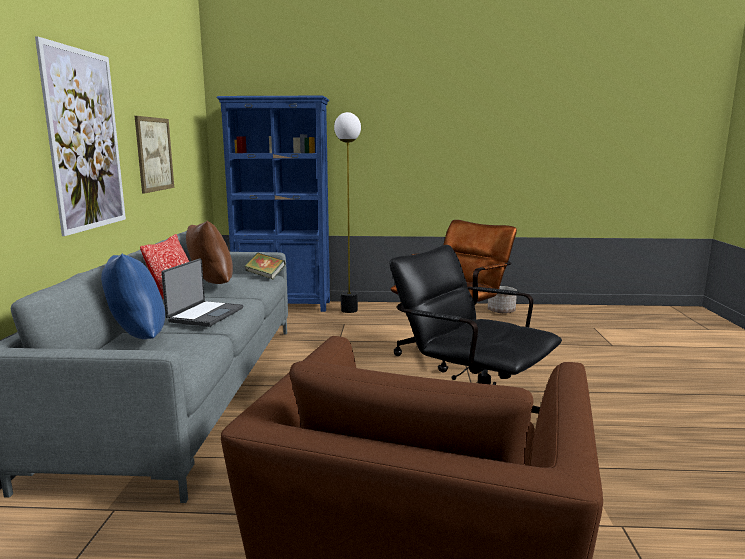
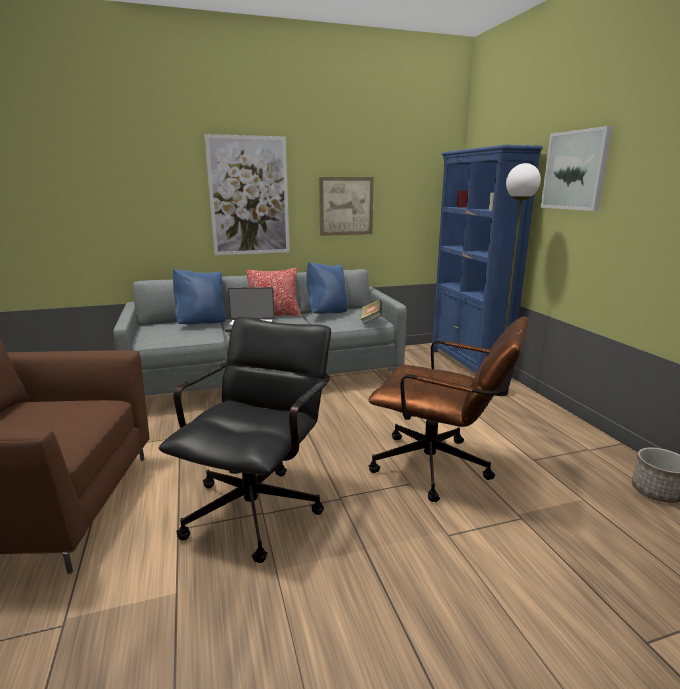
camera: 70 degrees right, 5 degrees up
brown pillow [186,221,233,284] -> blue pillow [306,262,348,314]
none -> picture [541,126,613,211]

